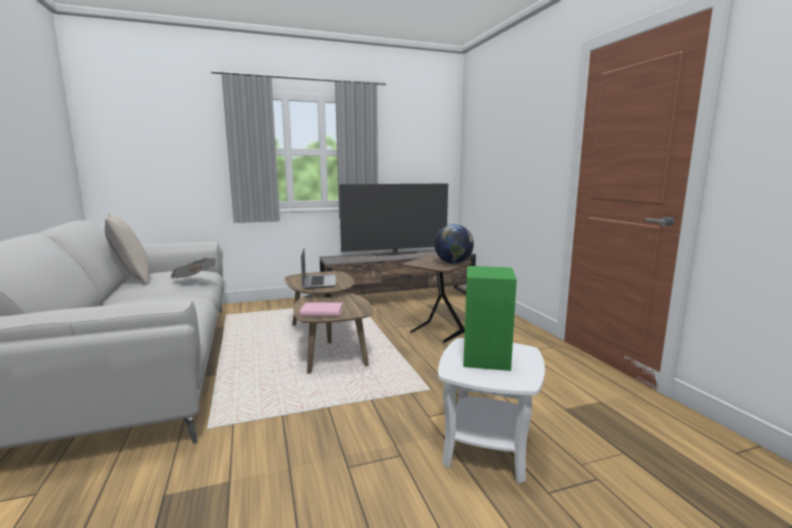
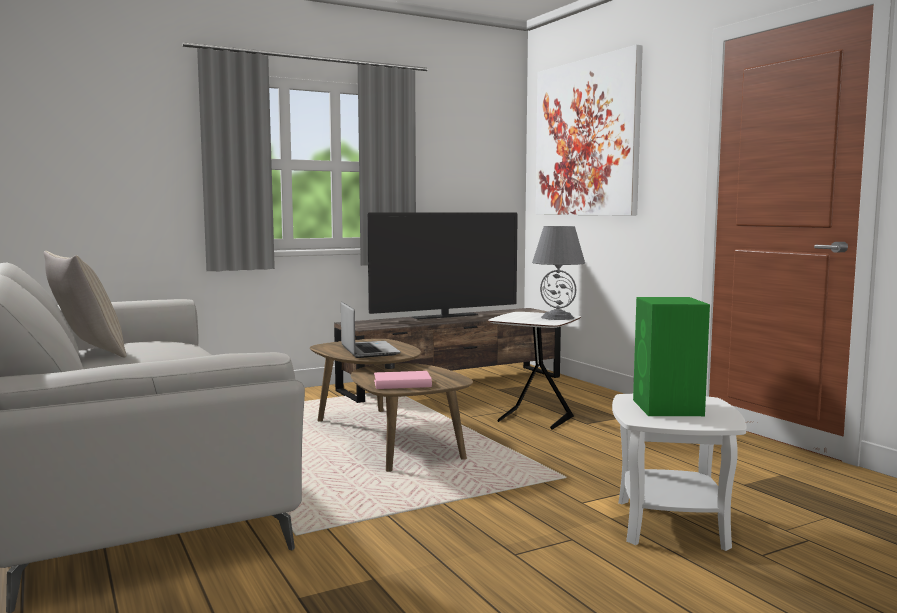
camera: 10 degrees left, 5 degrees down
newspaper [171,258,216,279] -> none
brown side table [403,256,472,343] -> white side table [488,312,581,430]
globe [434,224,474,264] -> grey table lamp [532,226,585,320]
none -> picture [535,45,643,216]

